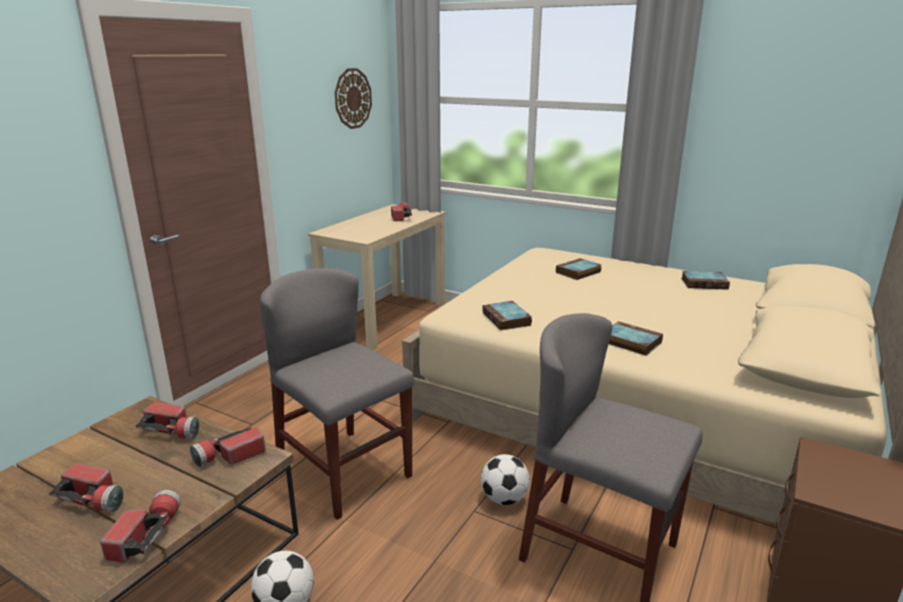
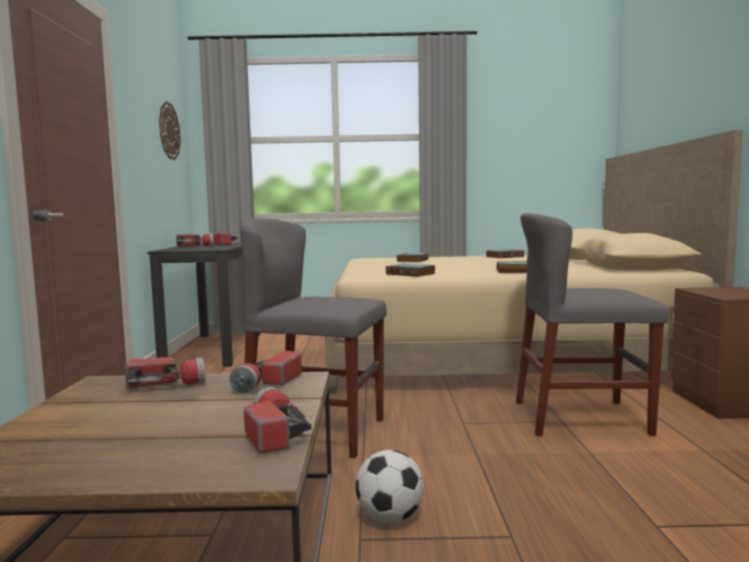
camera: 30 degrees left, 15 degrees down
flashlight [49,463,124,513] -> flashlight moved to [176,233,214,246]
beige desk [308,204,446,350] -> black desk [148,243,261,367]
football [481,454,530,505] -> none

